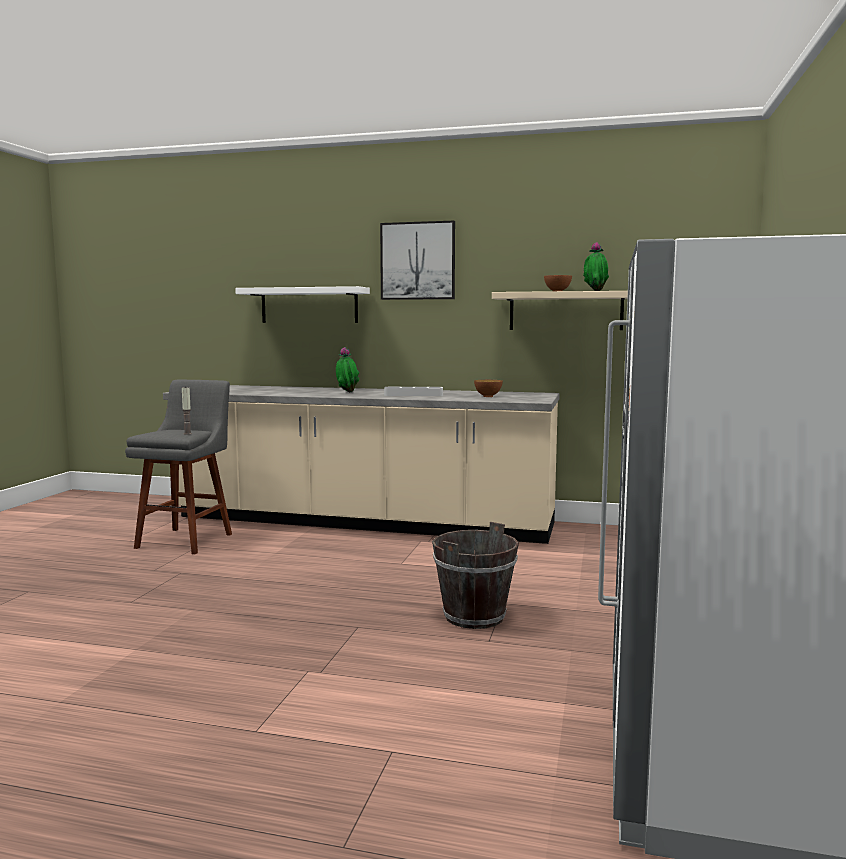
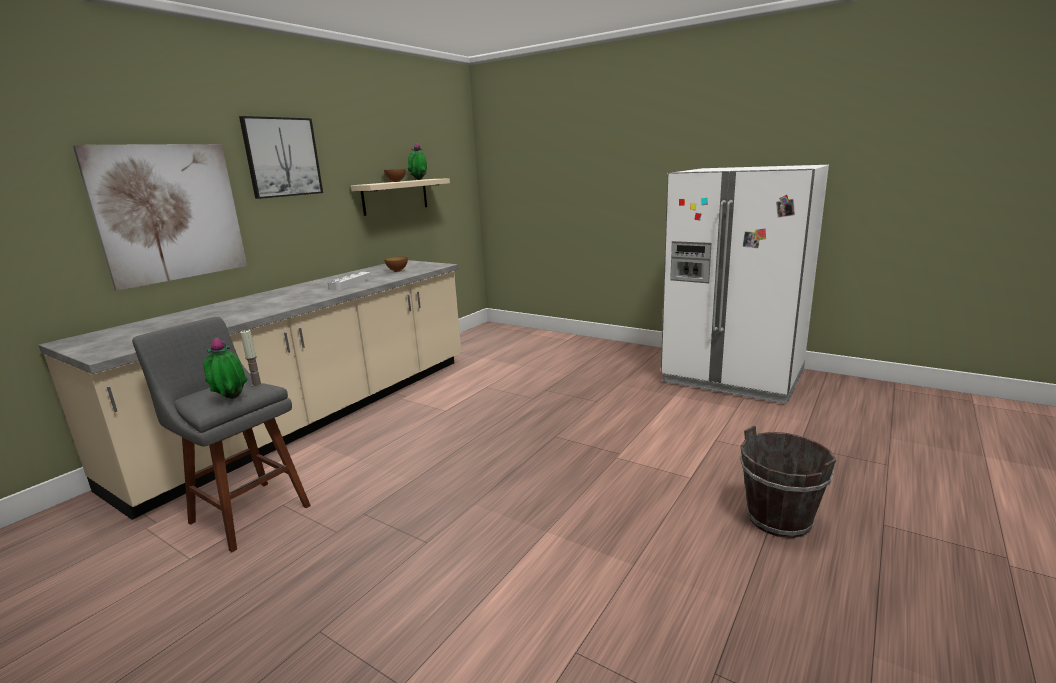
camera: 70 degrees left, 10 degrees up
white shelf [235,286,370,323] -> picture [73,144,247,291]
potted plant [336,347,359,392] -> potted plant moved to [203,337,248,399]
brown bucket [432,522,519,629] -> brown bucket moved to [740,426,836,538]

